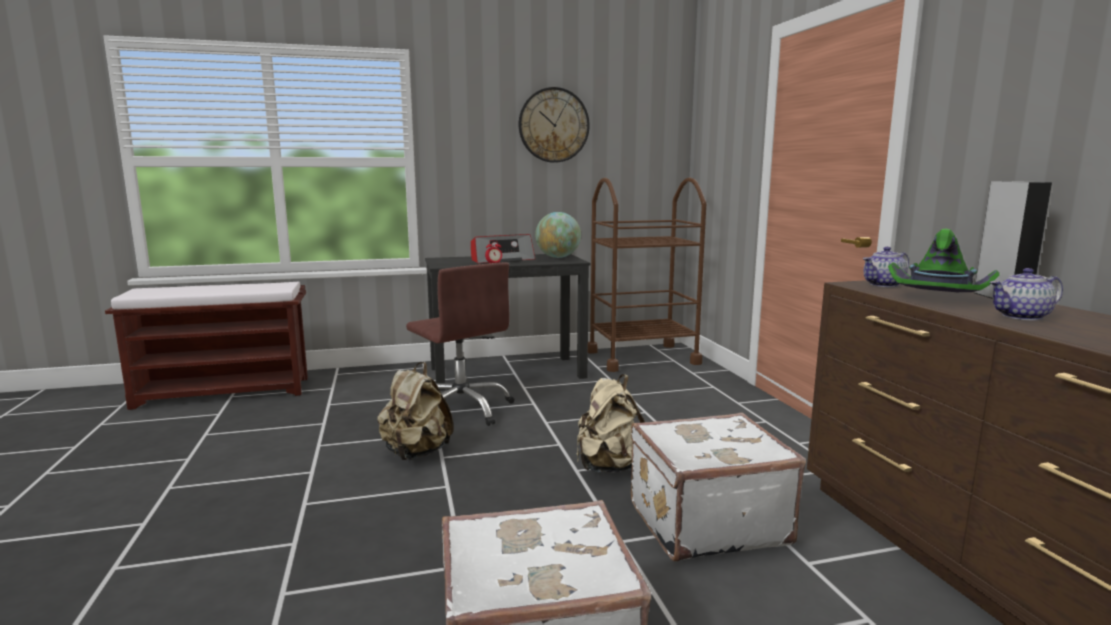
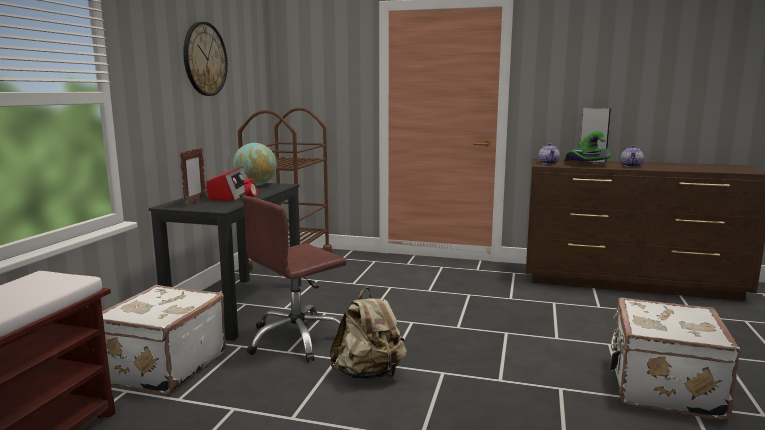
camera: 60 degrees left, 0 degrees up
brown office chair [406,262,515,426] -> brown office chair turned 150 degrees clockwise [242,196,346,362]
beige backpack [577,374,645,473] -> none
white suitcase [631,413,806,562] -> white suitcase moved to [102,285,226,395]
none -> picture frame [180,148,206,206]

